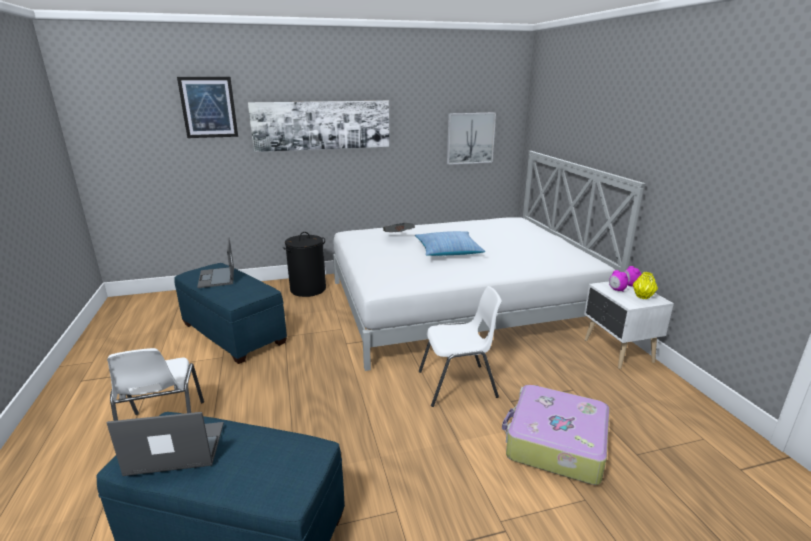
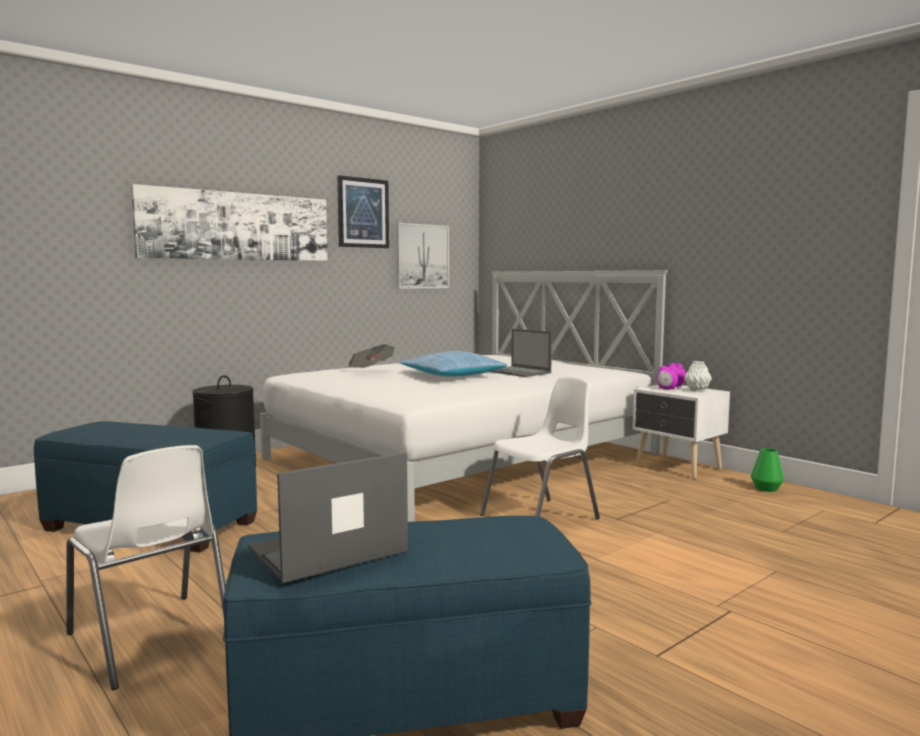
camera: 25 degrees left, 15 degrees down
picture [177,77,238,138] -> picture moved to [337,175,389,248]
laptop [197,238,234,288] -> laptop moved to [491,329,552,377]
suitcase [502,385,610,485] -> none
yellow vase [633,272,658,299] -> white vase [684,361,712,392]
none -> green vase [751,448,784,492]

